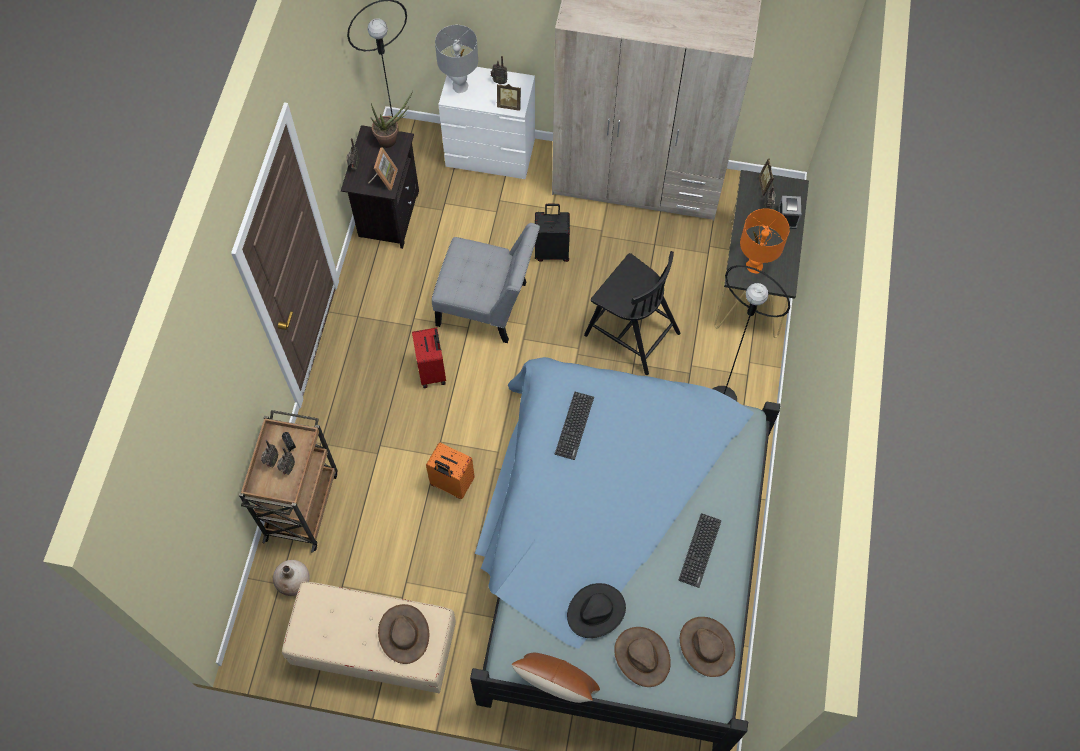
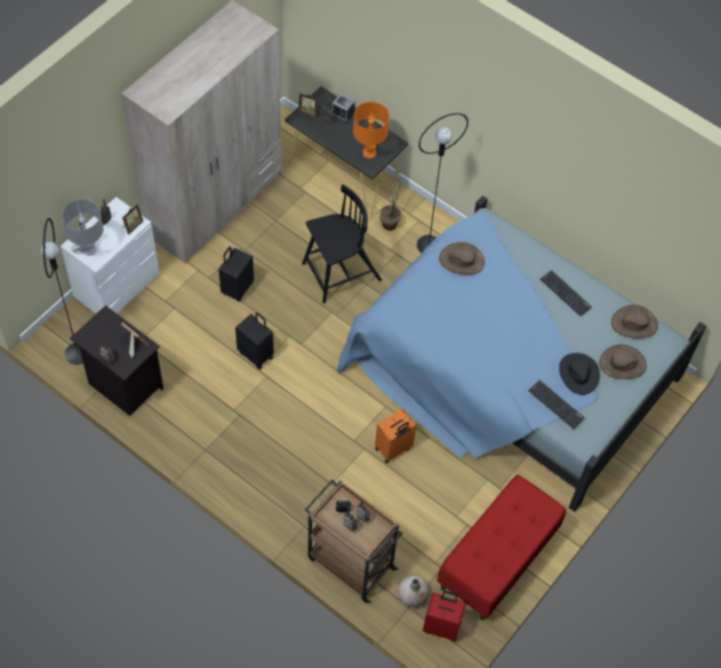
camera: 65 degrees left, 5 degrees down
beige bench [282,581,456,693] -> red bench [437,474,566,620]
potted plant [371,91,413,148] -> potted plant moved to [380,172,401,230]
brown hat [378,604,429,664] -> brown hat moved to [439,242,485,275]
red suitcase [412,327,446,388] -> red suitcase moved to [423,590,466,642]
grey chair [432,223,540,343] -> black suitcase [235,312,274,370]
brown pillow [511,652,600,703] -> none
keyboard [555,392,594,460] -> keyboard moved to [528,380,585,429]

